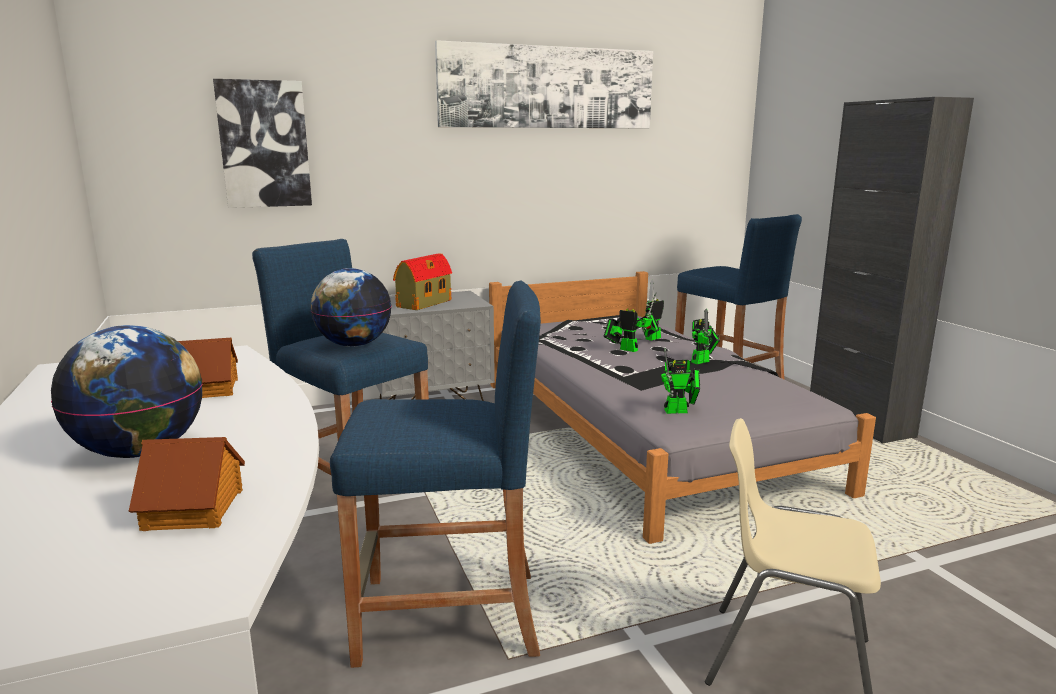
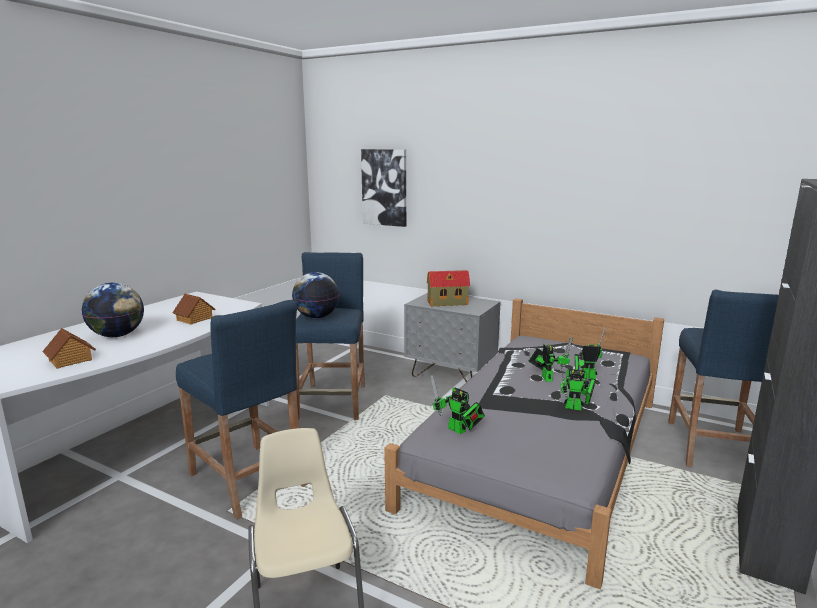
camera: 50 degrees right, 0 degrees up
picture [435,40,653,128] -> none

